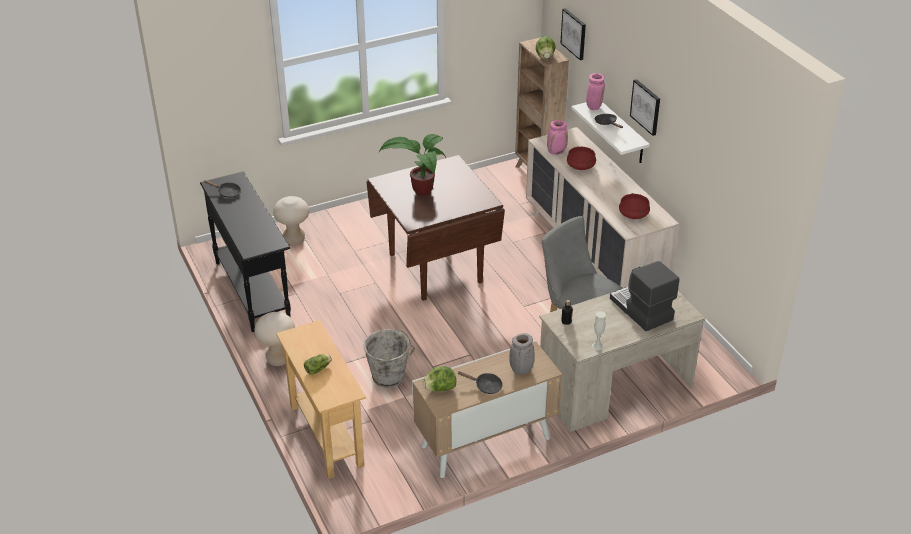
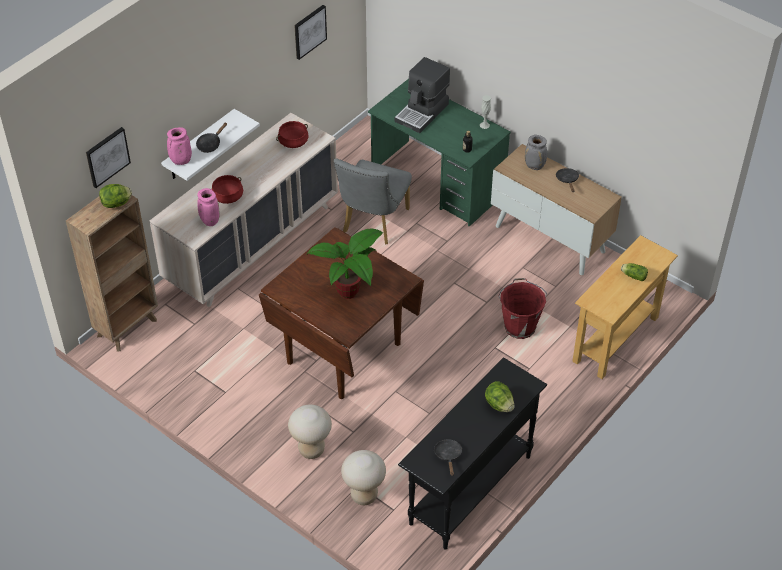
camera: 115 degrees left, 10 degrees up
beige stool [254,312,295,366] -> beige stool moved to [288,404,332,459]
grey bucket [363,329,415,388] -> red bucket [498,278,547,339]
lettuce [423,366,456,391] -> lettuce moved to [485,381,515,412]
beige desk [539,291,705,432] -> green desk [368,79,511,227]
picture [630,79,660,136] -> picture moved to [294,5,327,60]

